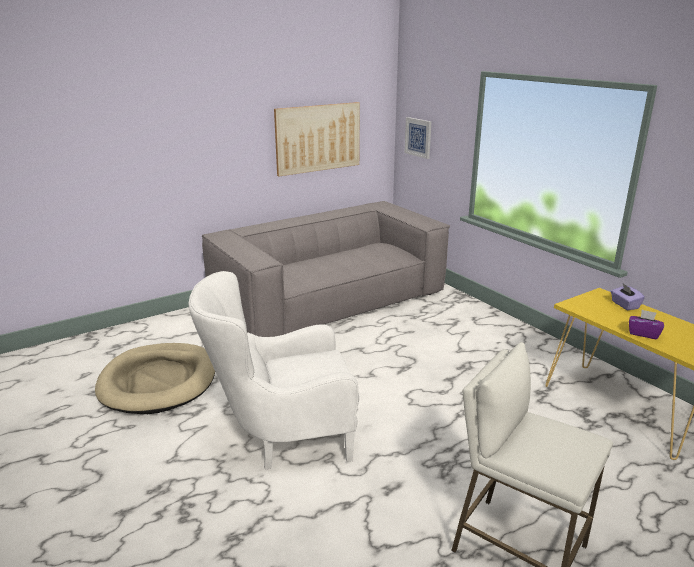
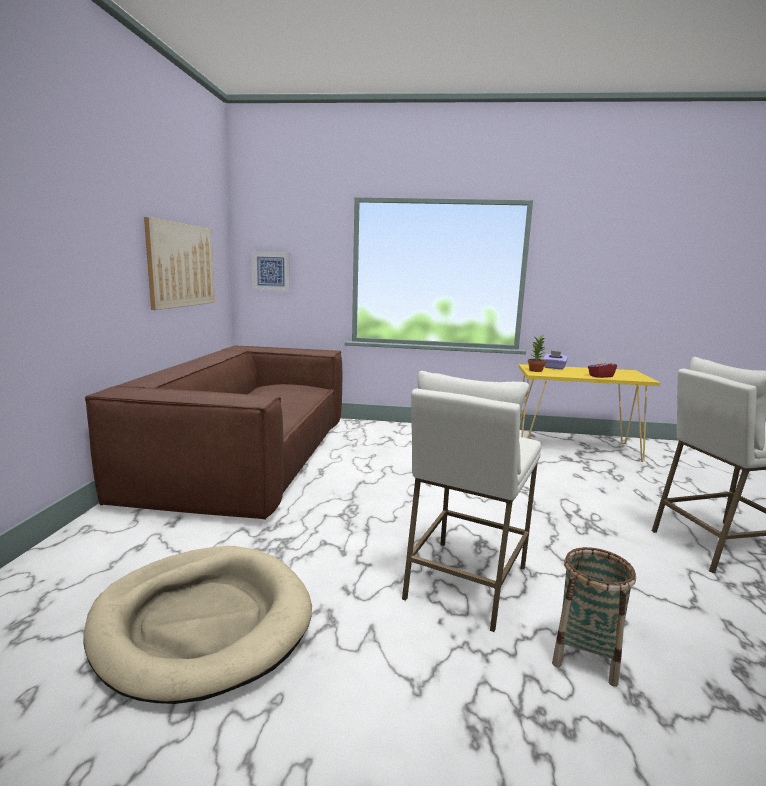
camera: 50 degrees left, 10 degrees down
white armchair [188,271,359,469] -> white stool [402,371,541,632]
grey sofa [202,201,450,337] -> brown sofa [85,346,342,520]
purple tissue box [629,310,664,339] -> red tissue box [588,357,617,378]
none -> potted plant [528,335,546,372]
none -> basket [552,547,636,687]

